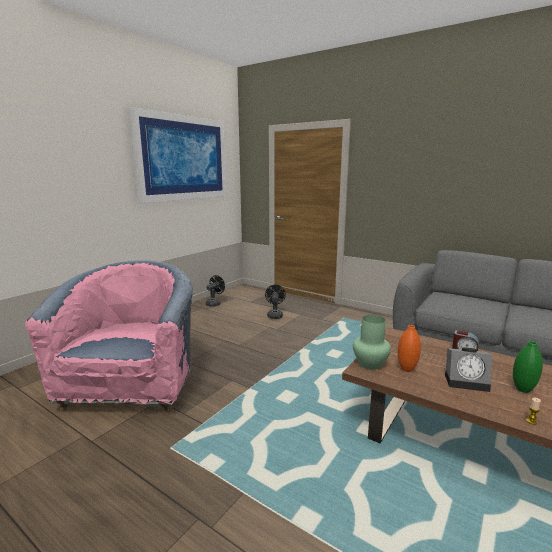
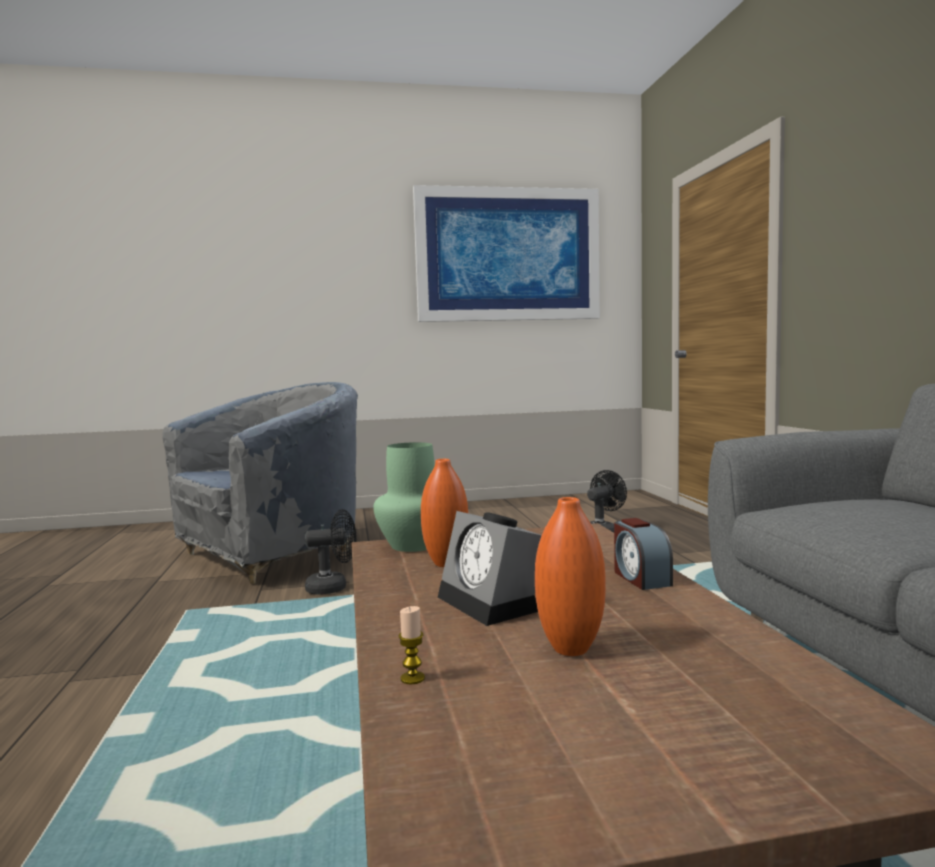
camera: 45 degrees right, 10 degrees down
pink armchair [25,260,193,413] -> grey armchair [162,382,358,584]
black fan [206,275,225,306] -> black fan moved to [305,509,356,594]
green vase [513,341,543,393] -> orange vase [535,497,606,656]

